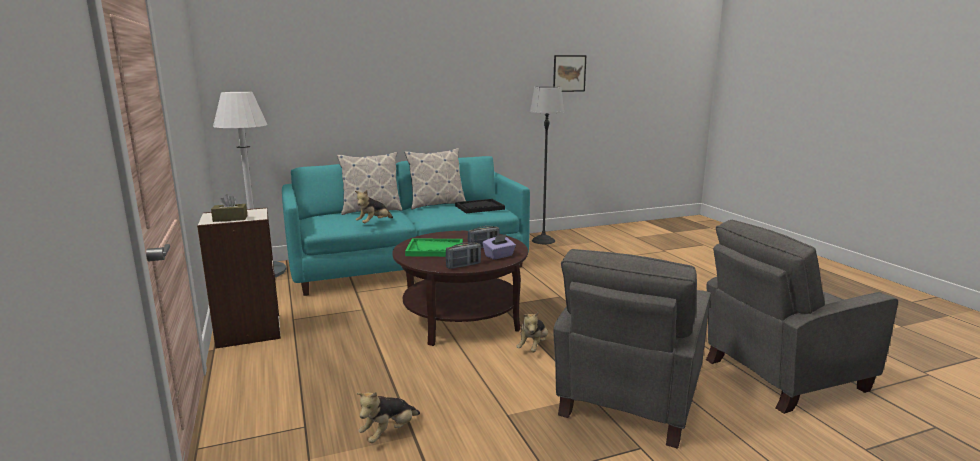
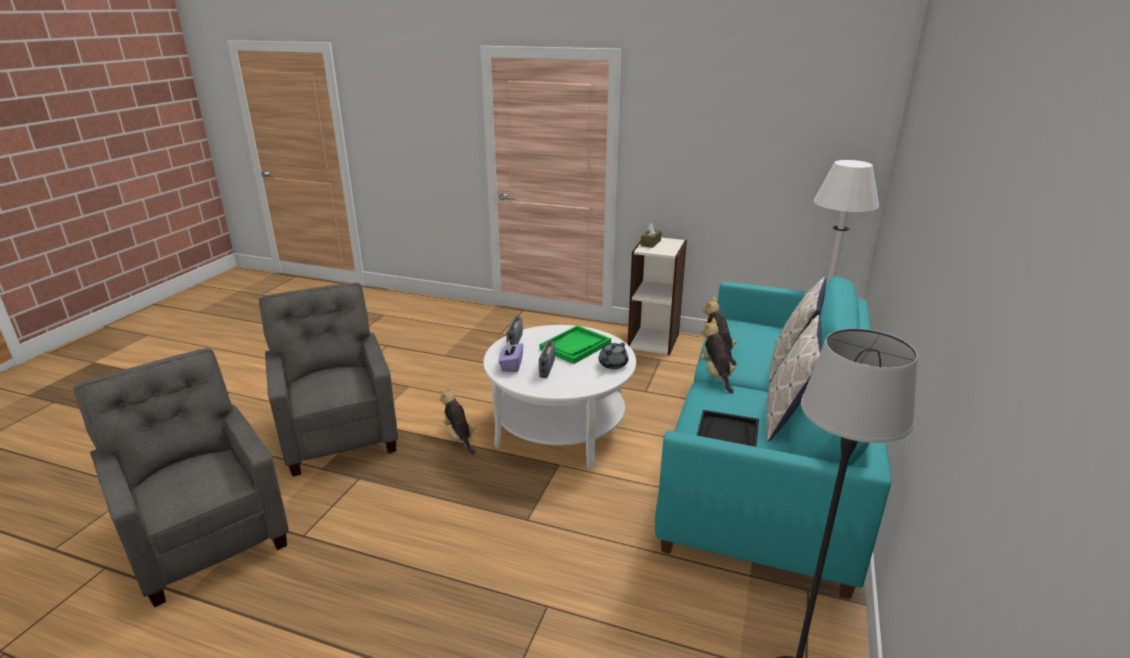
camera: 130 degrees right, 10 degrees up
plush toy [356,392,420,443] -> plush toy moved to [700,318,736,394]
brown coffee table [392,231,528,346] -> white coffee table [483,325,636,469]
picture [553,55,586,92] -> none
grey armchair [706,220,898,414] -> grey armchair turned 60 degrees counterclockwise [73,348,289,607]
none -> grey teapot [599,342,628,369]

